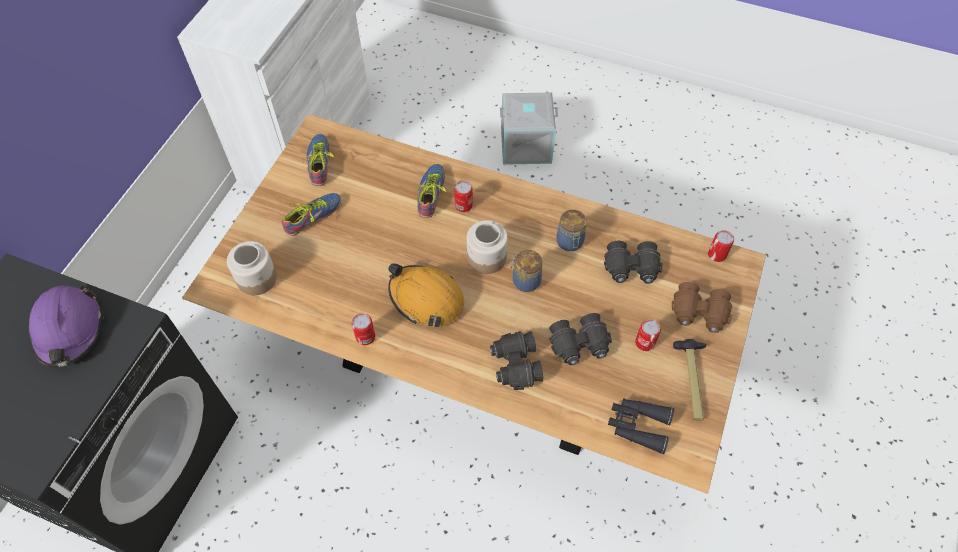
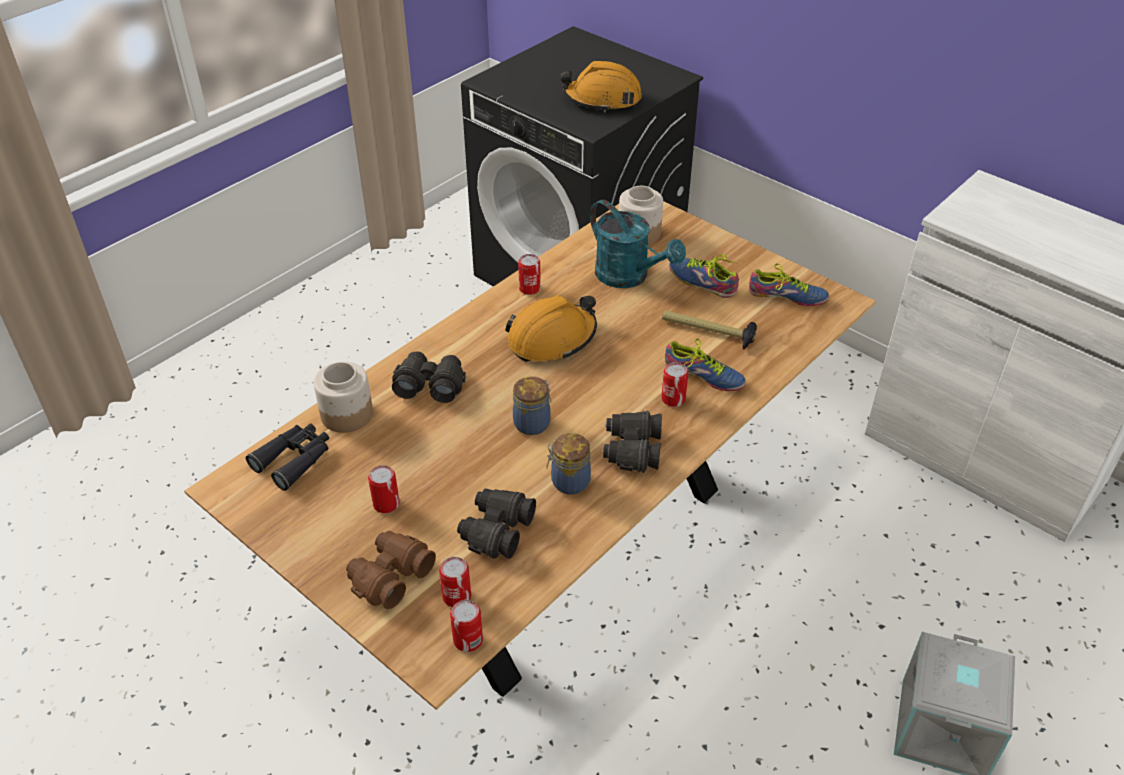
camera: 110 degrees right, 15 degrees down
purple hard hat [29,285,104,367] -> orange hard hat [561,61,642,112]
shoe [282,193,342,236] -> shoe turned 150 degrees clockwise [669,254,739,298]
jar [467,220,508,274] -> jar moved to [314,362,373,433]
black binoculars [549,313,612,365] -> black binoculars moved to [603,411,662,473]
hammer [673,339,707,420] -> hammer moved to [662,310,757,349]
none -> can [439,557,471,607]
none -> turquoise watering can [590,200,686,288]

